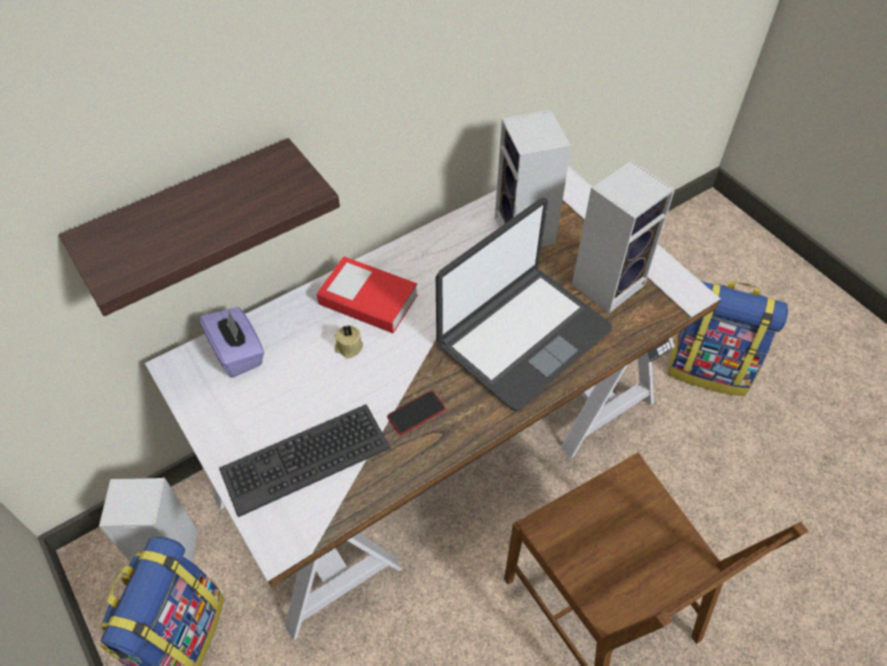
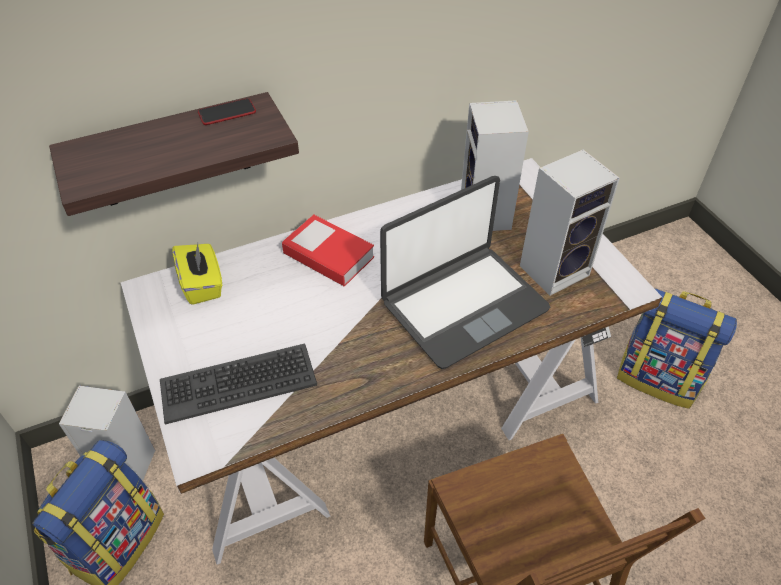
camera: 10 degrees right, 5 degrees down
purple tissue box [199,307,264,378] -> yellow tissue box [172,243,222,305]
beige candle [335,325,363,359] -> none
phone [387,391,445,435] -> phone moved to [198,98,256,125]

